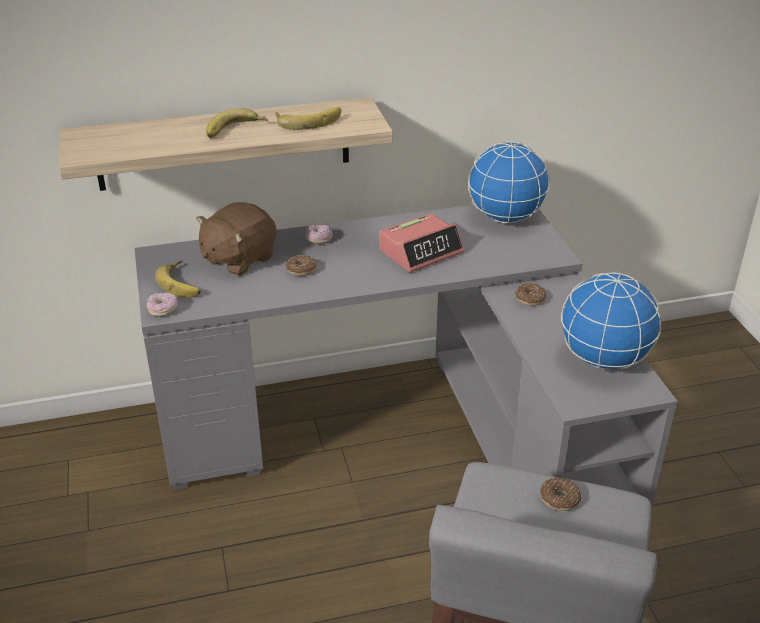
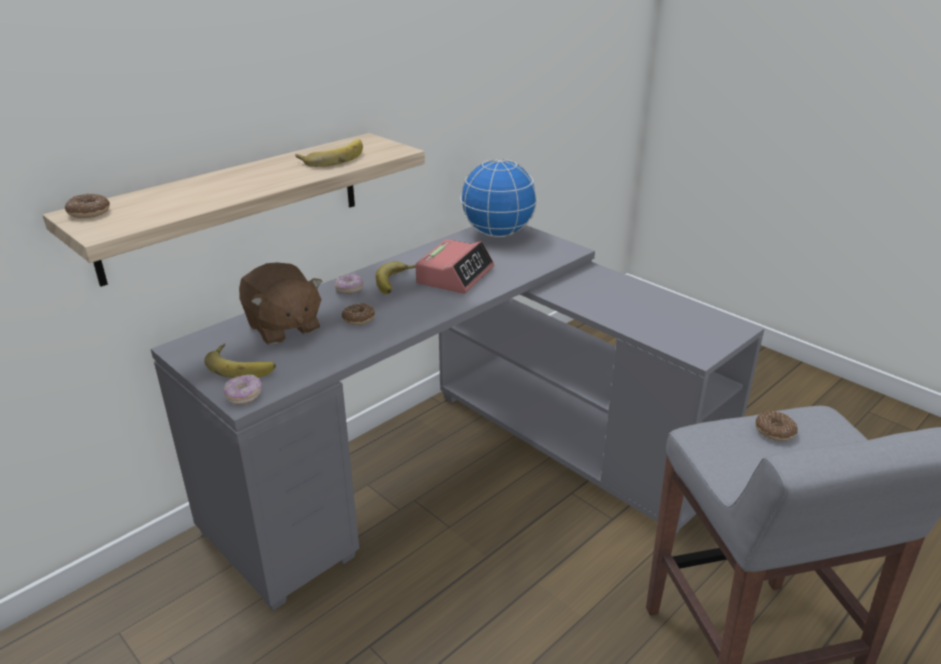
camera: 30 degrees left, 5 degrees down
brown plush toy [196,202,277,276] -> brown plush toy turned 45 degrees counterclockwise [239,262,323,345]
banana [206,108,267,138] -> banana moved to [376,261,416,294]
donut [515,283,546,306] -> donut moved to [65,194,110,218]
globe [561,272,661,369] -> none

